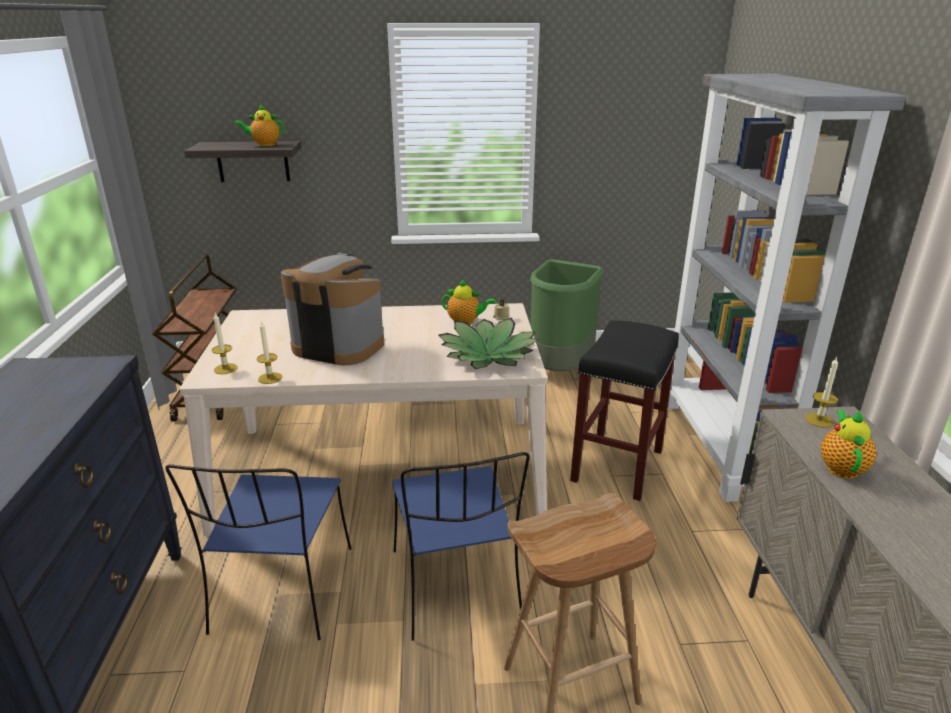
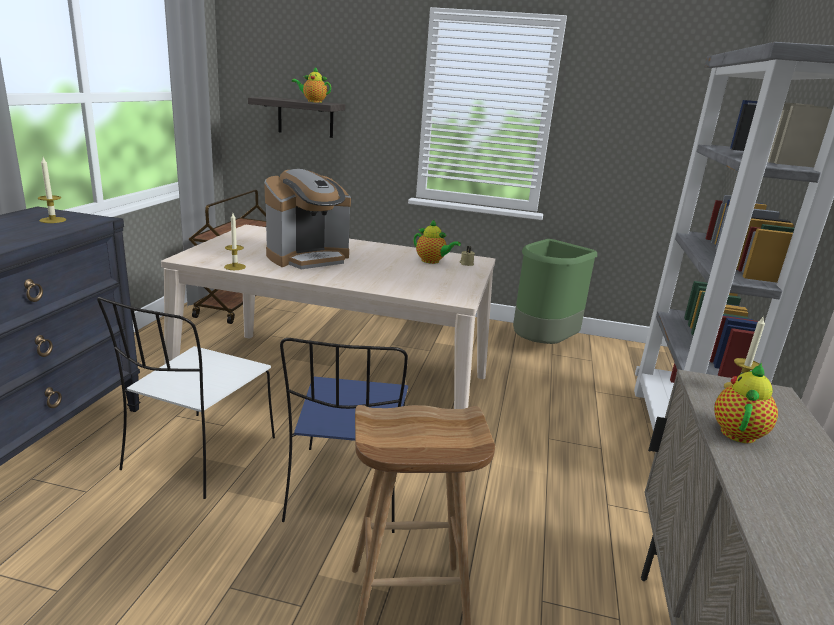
camera: 15 degrees right, 5 degrees down
blue chair [165,465,351,640] -> white chair [97,297,275,499]
candle [212,313,238,374] -> candle moved to [38,157,66,223]
coffee machine [281,253,384,365] -> coffee machine turned 105 degrees clockwise [264,169,351,269]
potted plant [439,318,539,369] -> none
black stool [570,320,679,501] -> none

